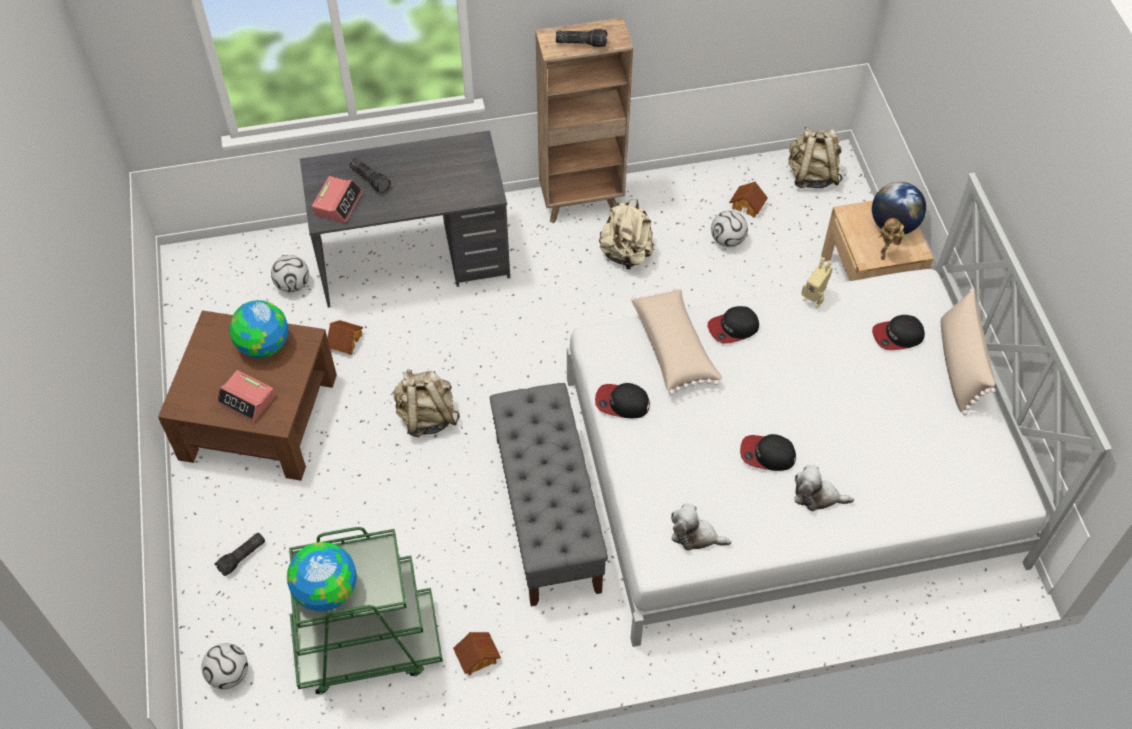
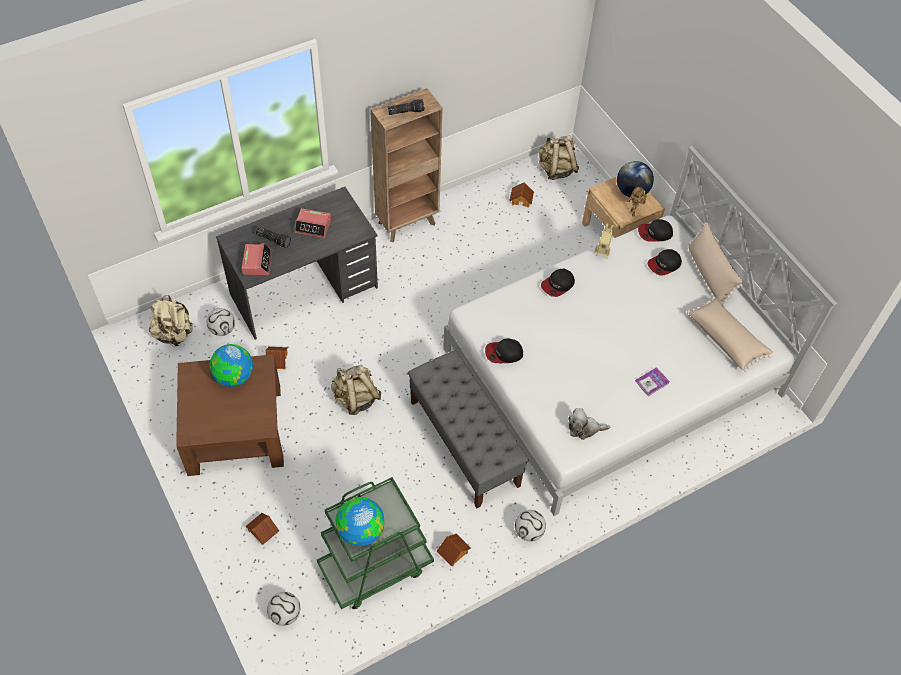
camera: 20 degrees left, 0 degrees up
flashlight [215,533,265,576] -> toy house [245,513,279,545]
alarm clock [217,370,275,422] -> alarm clock moved to [295,208,331,238]
beige backpack [599,199,654,269] -> beige backpack moved to [149,295,193,346]
beige pillow [631,288,722,395] -> beige pillow moved to [687,297,773,372]
football [711,210,748,247] -> football moved to [515,510,546,541]
cap [740,434,796,471] -> cap moved to [638,219,673,242]
plush toy [794,465,854,511] -> book [635,367,670,396]

